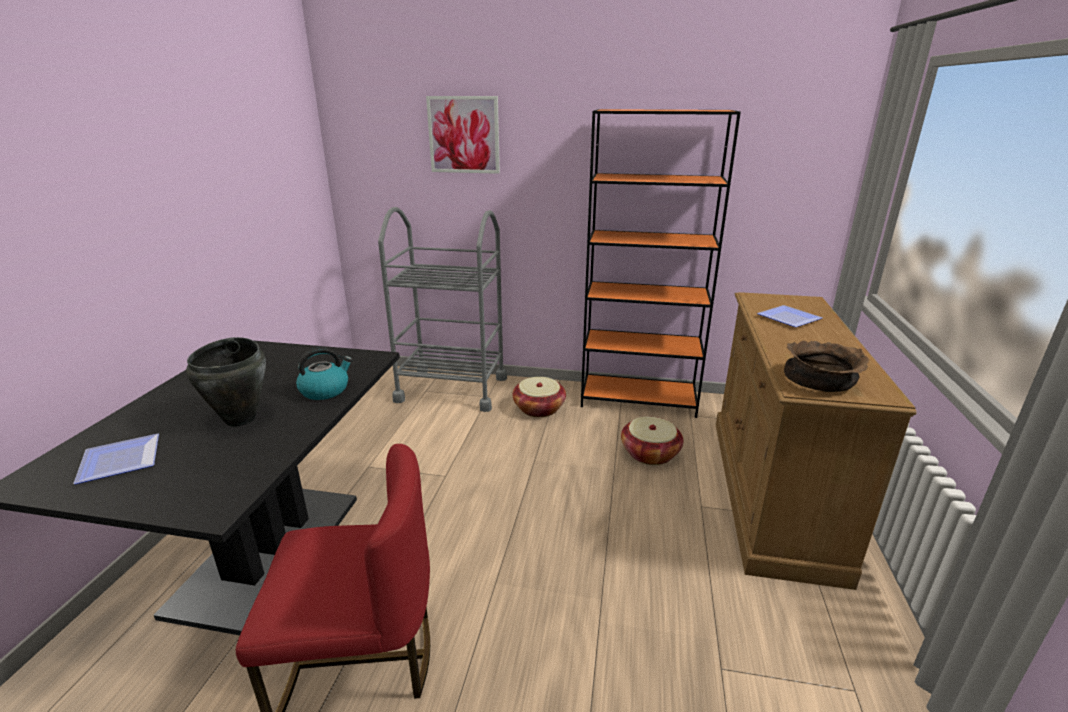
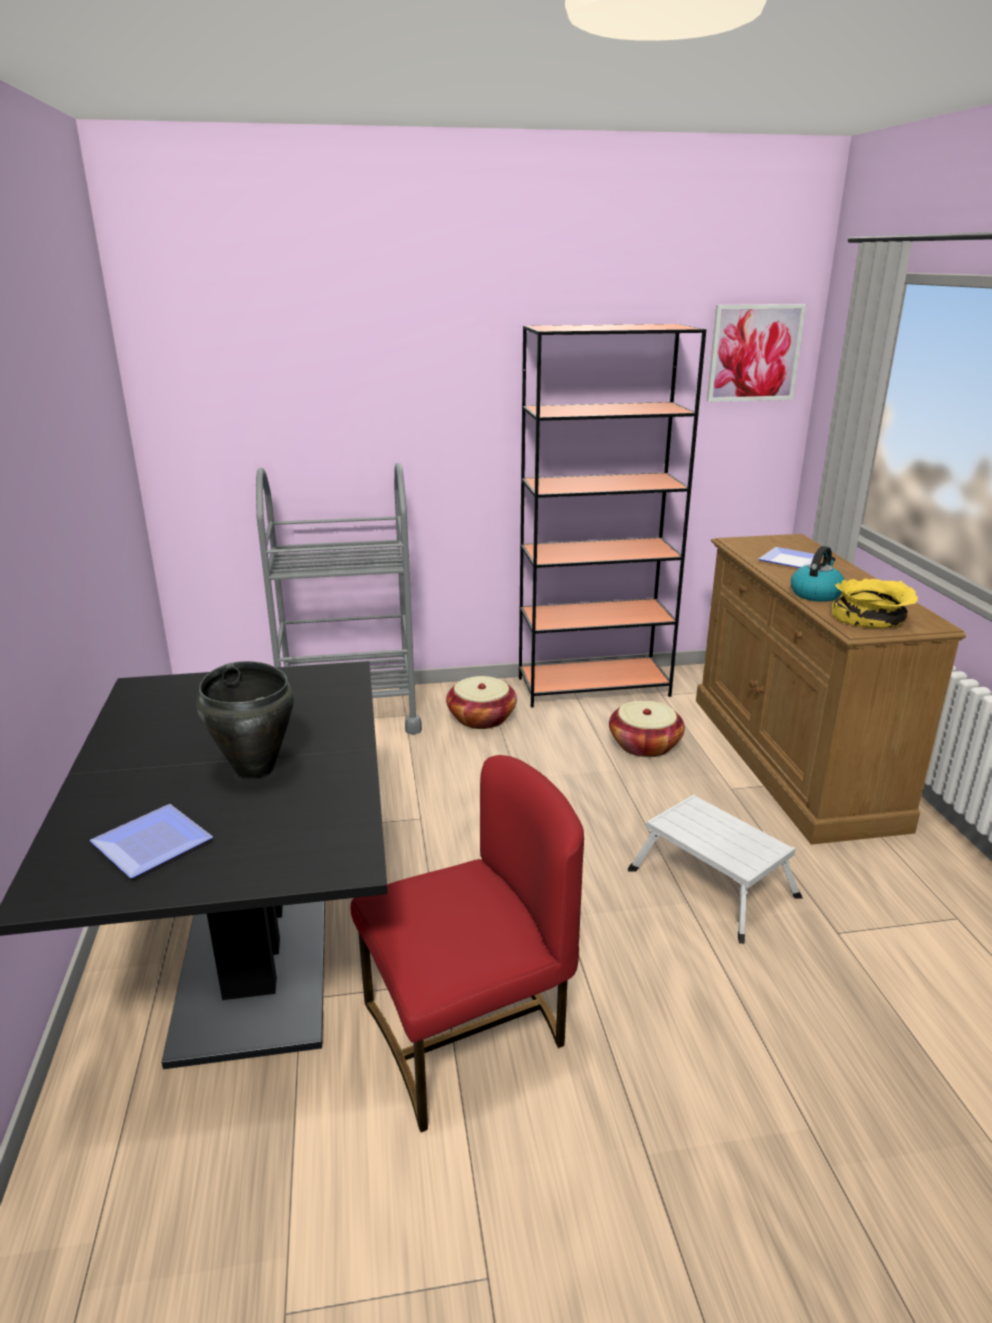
camera: 20 degrees left, 0 degrees up
kettle [296,347,353,400] -> kettle moved to [791,546,845,602]
picture [426,96,500,174] -> picture moved to [707,304,806,402]
brown bowl [784,341,869,392] -> yellow bowl [832,579,918,629]
none -> white step ladder [628,795,803,944]

